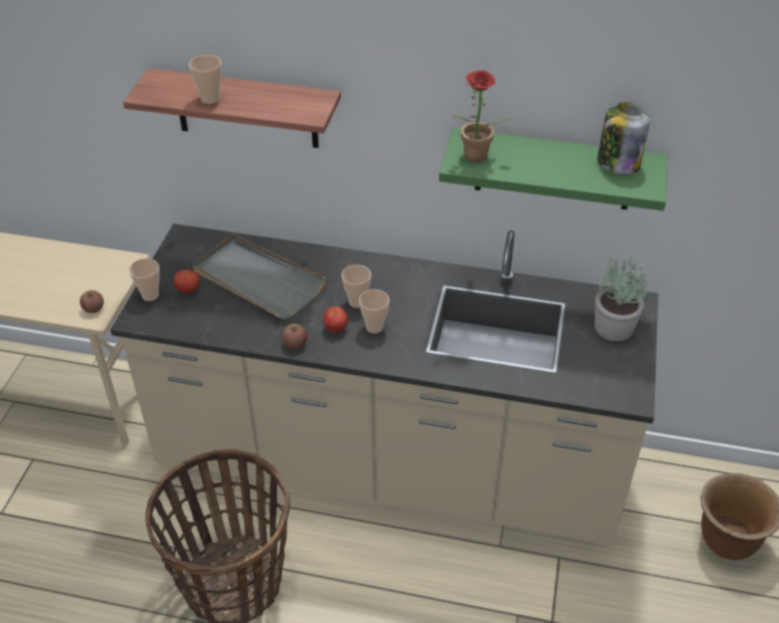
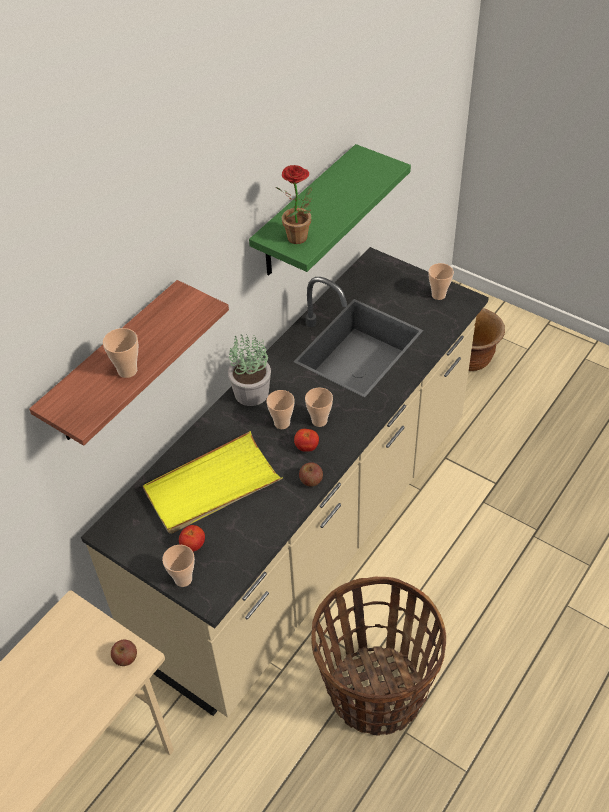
camera: 65 degrees left, 5 degrees up
grey tray [193,234,327,319] -> yellow tray [143,431,283,534]
potted plant [595,256,648,341] -> potted plant moved to [228,334,271,406]
jar [597,102,650,175] -> none
none -> cup [428,263,454,300]

